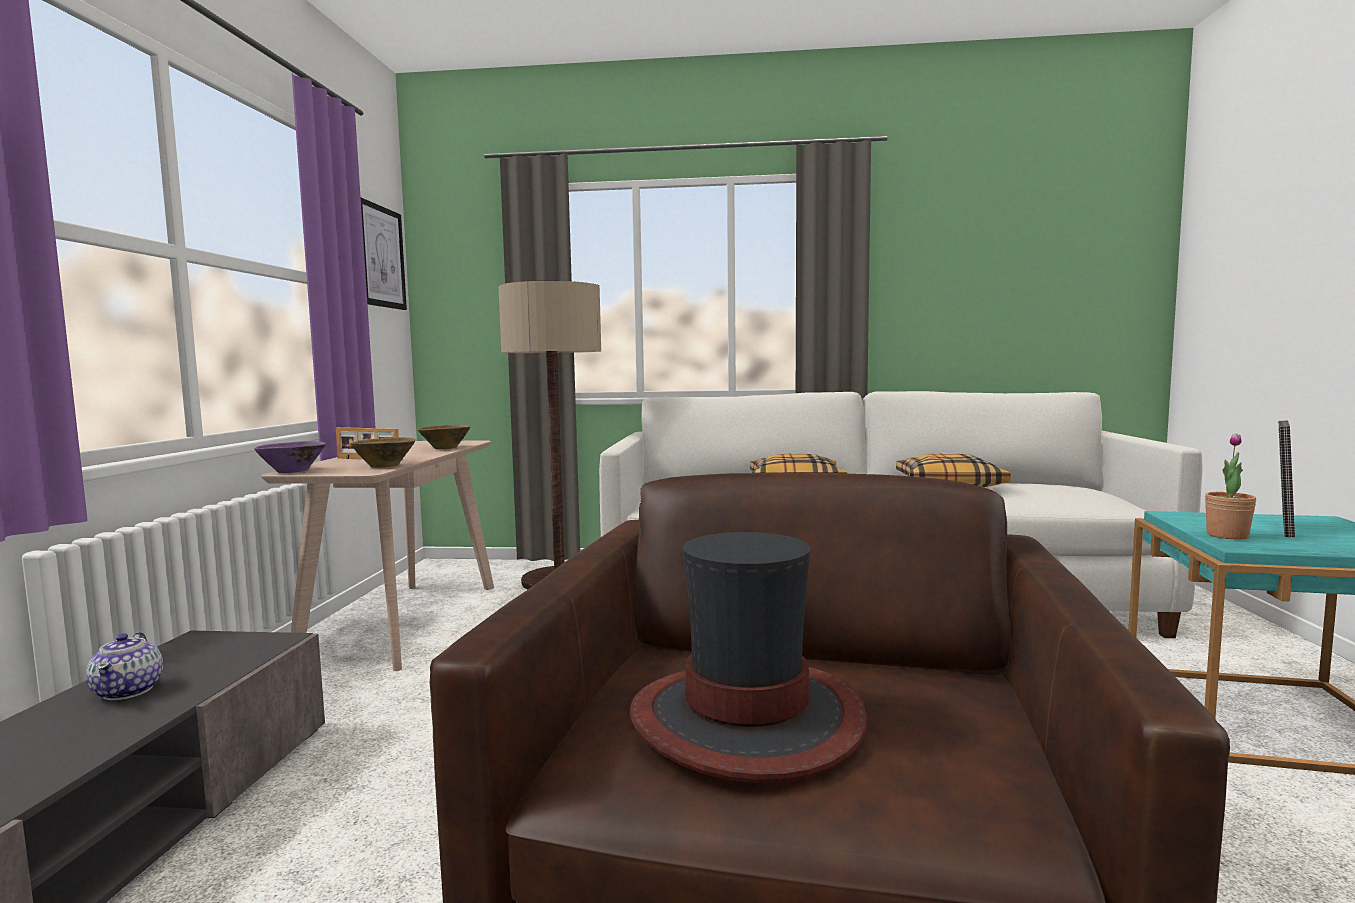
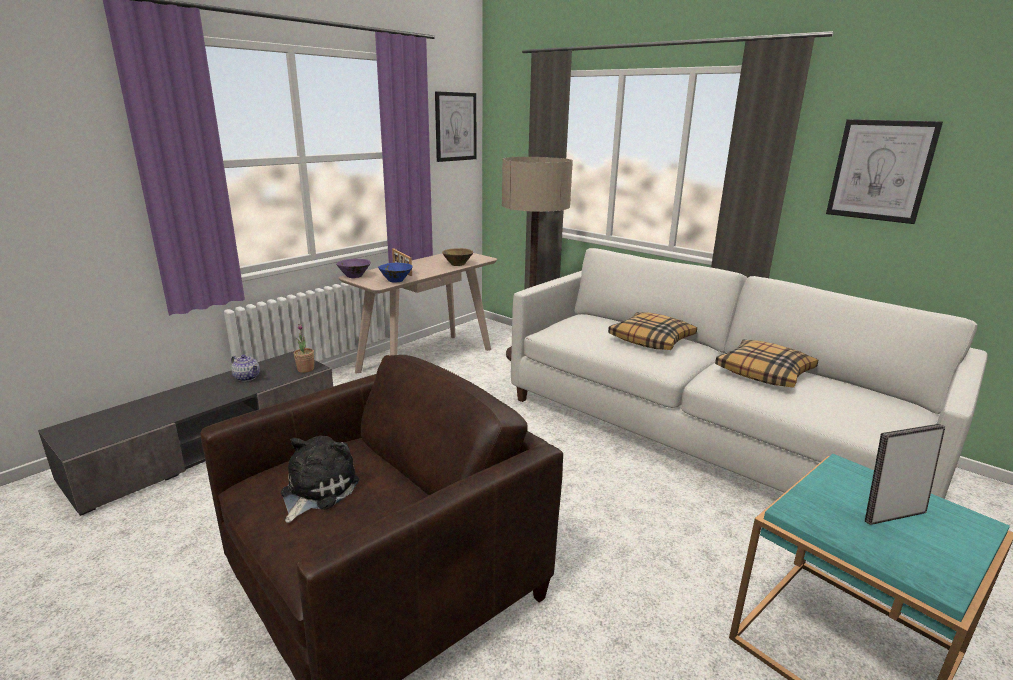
camera: 35 degrees right, 15 degrees up
teapot [86,632,163,700] -> teapot turned 75 degrees counterclockwise [231,355,260,382]
brown bowl [350,437,415,468] -> blue bowl [378,263,413,282]
hat [630,532,868,783] -> plush toy [281,436,359,523]
potted plant [1205,433,1257,540] -> potted plant moved to [294,324,314,373]
none -> picture [826,119,943,224]

